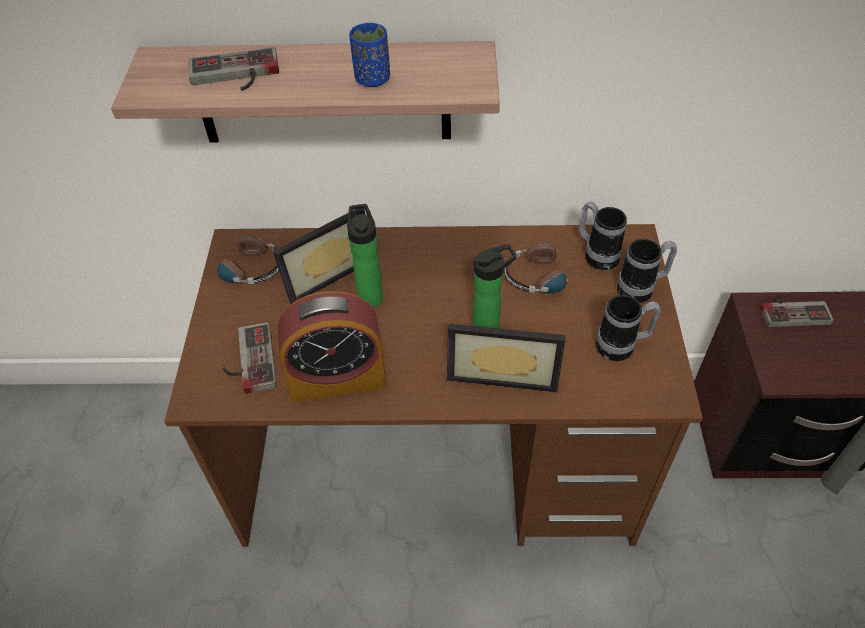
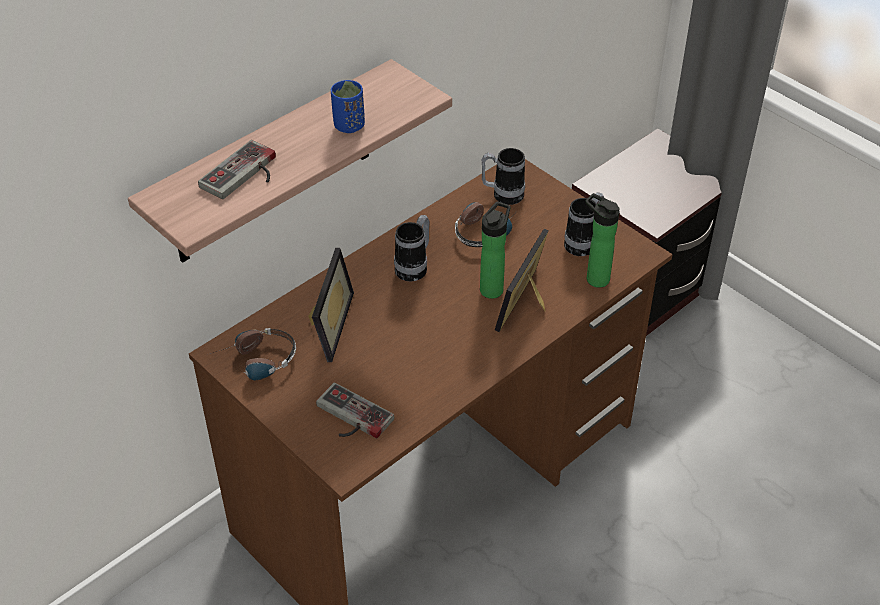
camera: 45 degrees left, 5 degrees down
alarm clock [278,291,387,403] -> none
bottle [347,204,383,308] -> bottle moved to [585,193,620,288]
picture frame [447,324,566,392] -> picture frame turned 150 degrees clockwise [495,229,549,332]
mug [617,239,677,303] -> mug moved to [394,215,430,282]
game controller [760,293,834,327] -> none

